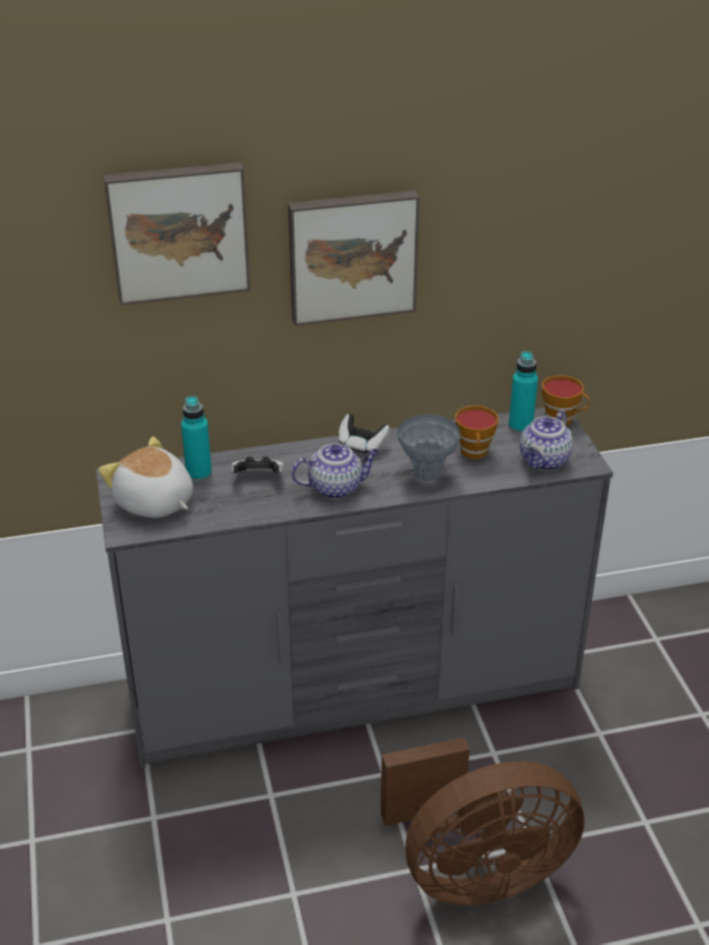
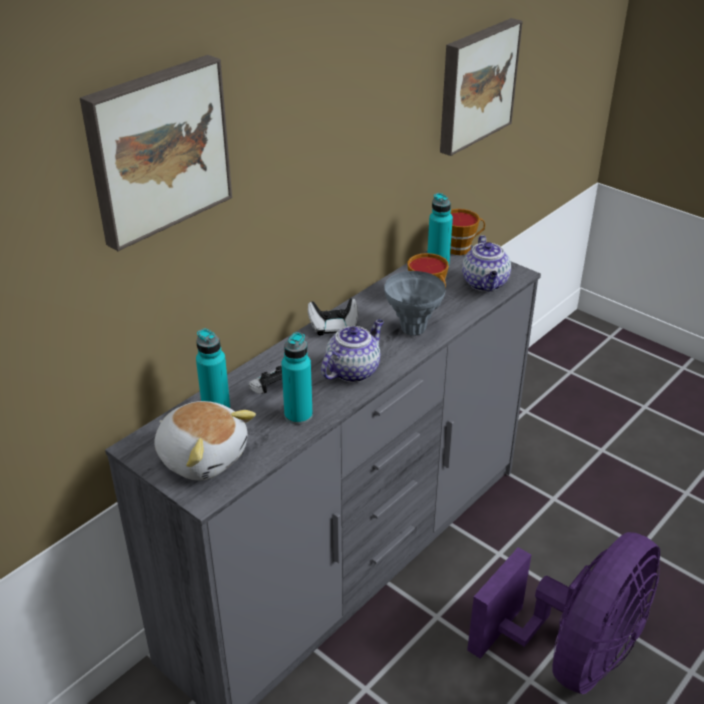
camera: 35 degrees left, 0 degrees up
plush toy [98,437,193,518] -> plush toy turned 150 degrees counterclockwise [154,401,256,480]
picture [288,190,420,326] -> picture moved to [440,18,523,156]
brown fan [381,737,585,905] -> purple fan [467,532,660,694]
none -> turquoise bottle [282,332,313,425]

